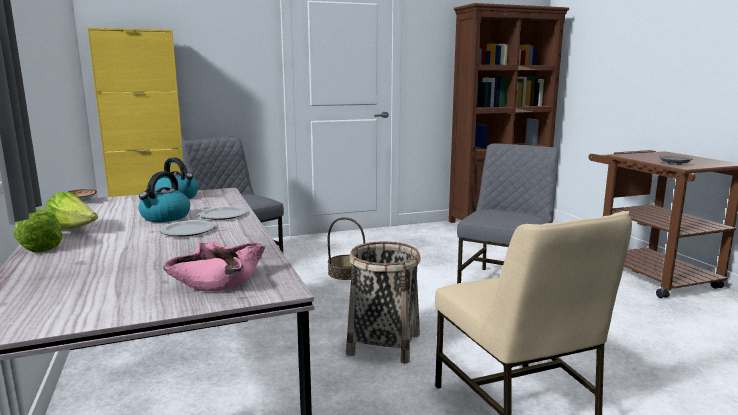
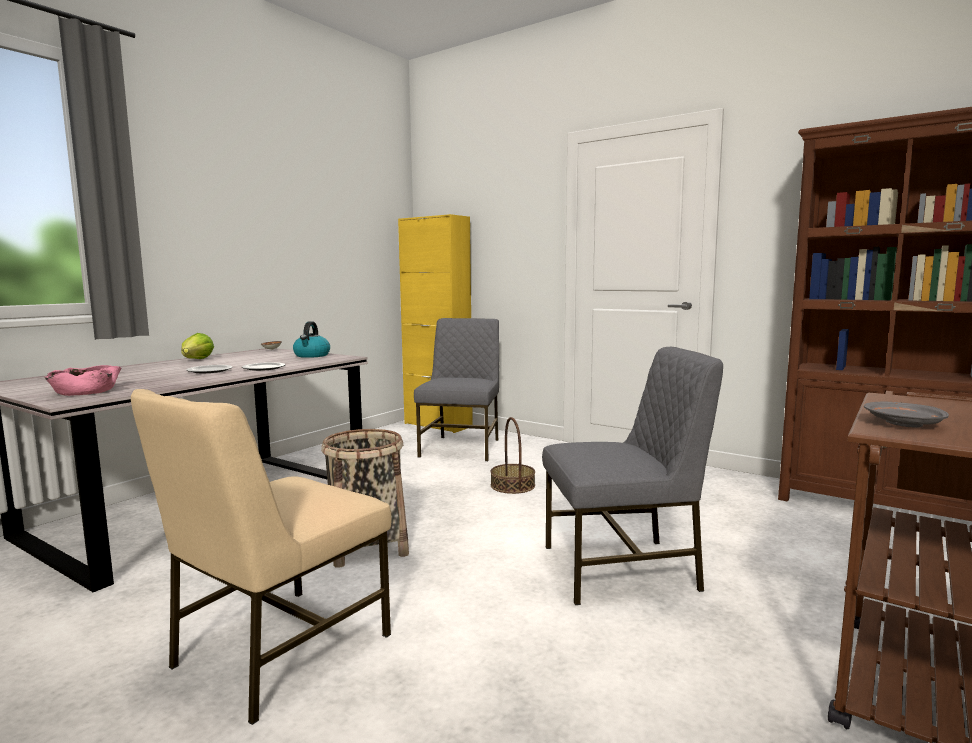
camera: 55 degrees right, 5 degrees down
lettuce [14,209,63,252] -> none
kettle [139,171,190,222] -> none

